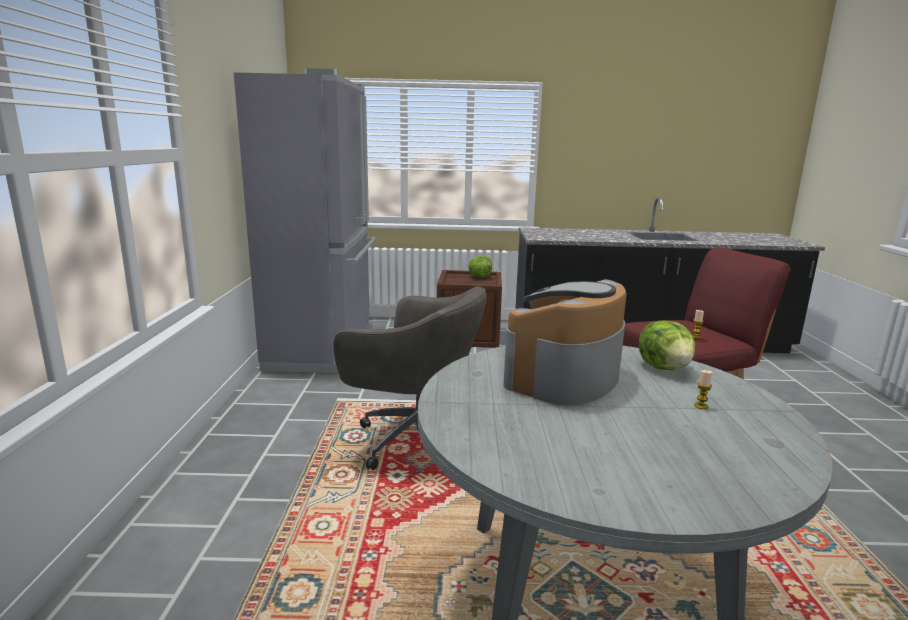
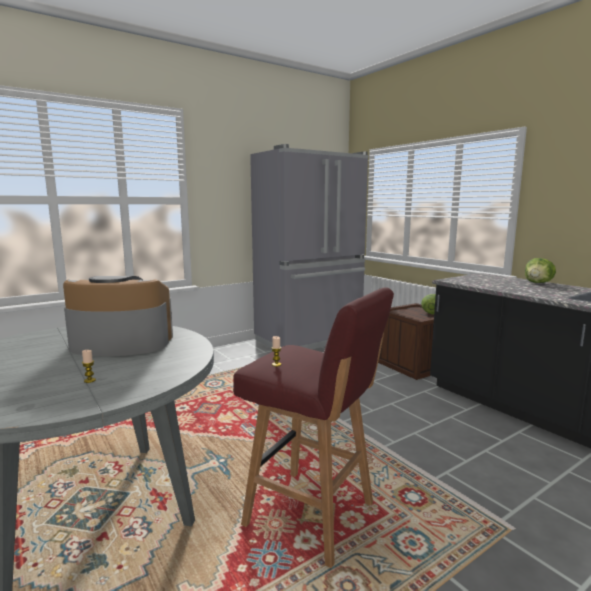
camera: 55 degrees right, 5 degrees down
grey office chair [334,286,487,470] -> none
lettuce [639,320,695,370] -> lettuce moved to [525,258,556,283]

